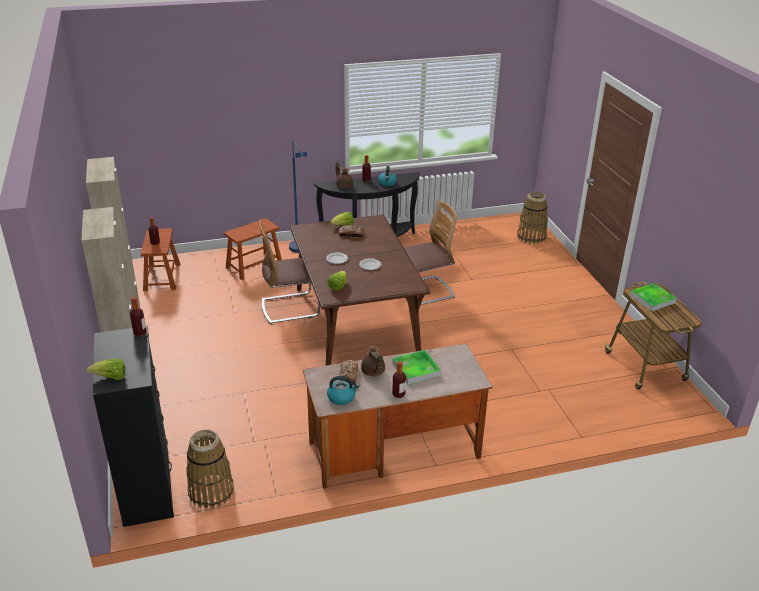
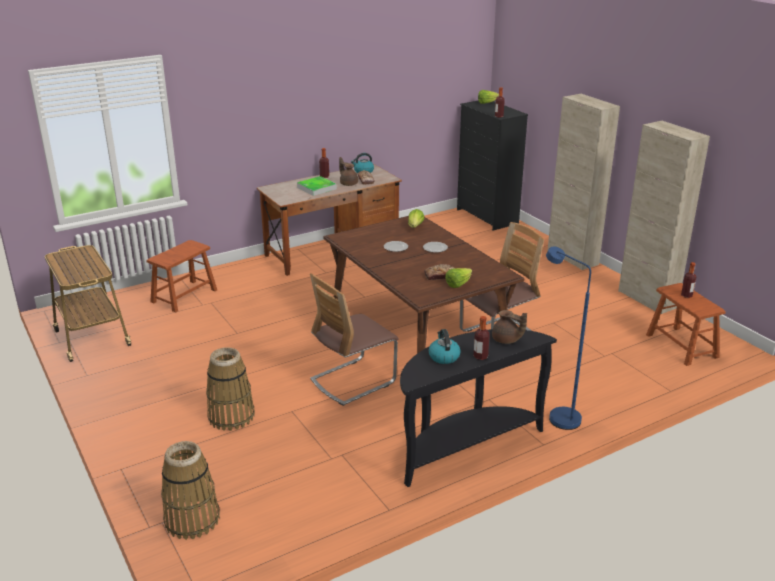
camera: 165 degrees right, 5 degrees down
basket [186,429,234,509] -> basket moved to [206,347,254,431]
brown stool [224,219,282,280] -> brown stool moved to [147,240,217,312]
tray [630,283,677,311] -> none

